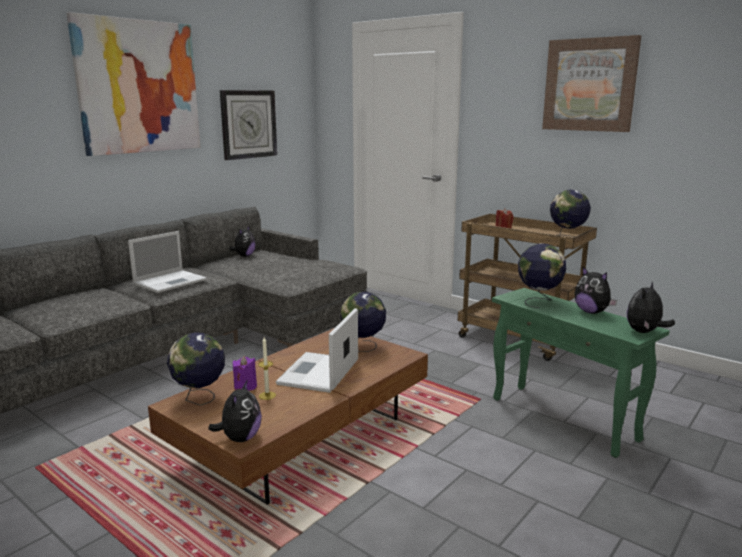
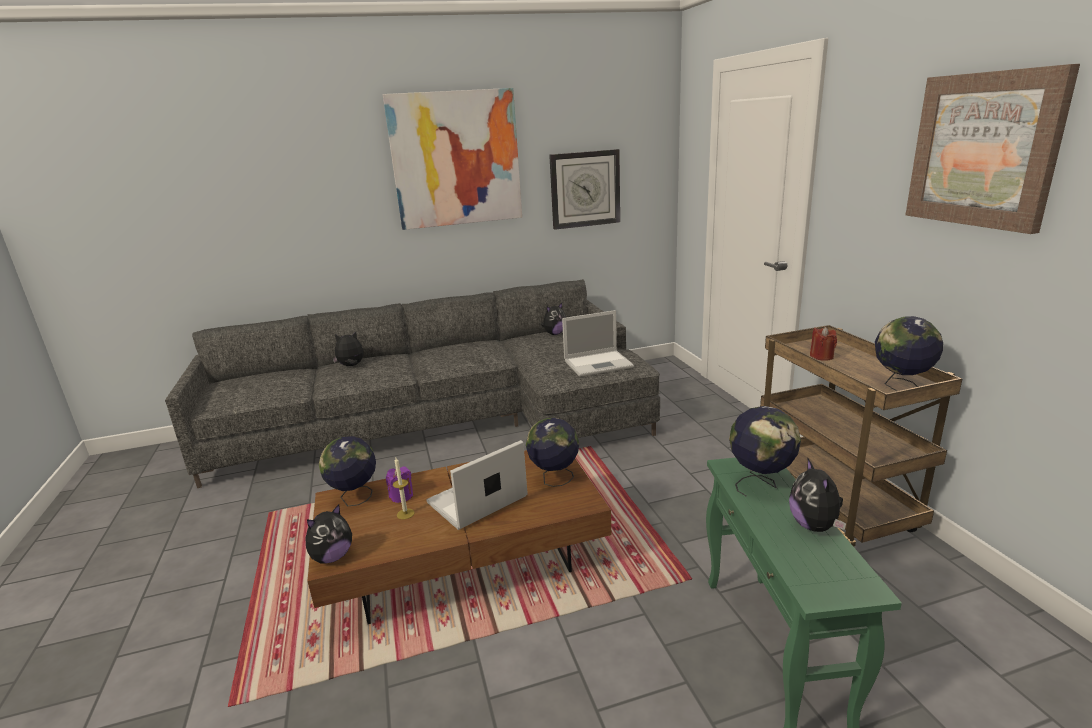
camera: 35 degrees right, 5 degrees up
laptop [128,231,207,293] -> laptop moved to [562,310,634,377]
plush toy [627,282,675,333] -> plush toy moved to [333,332,363,366]

